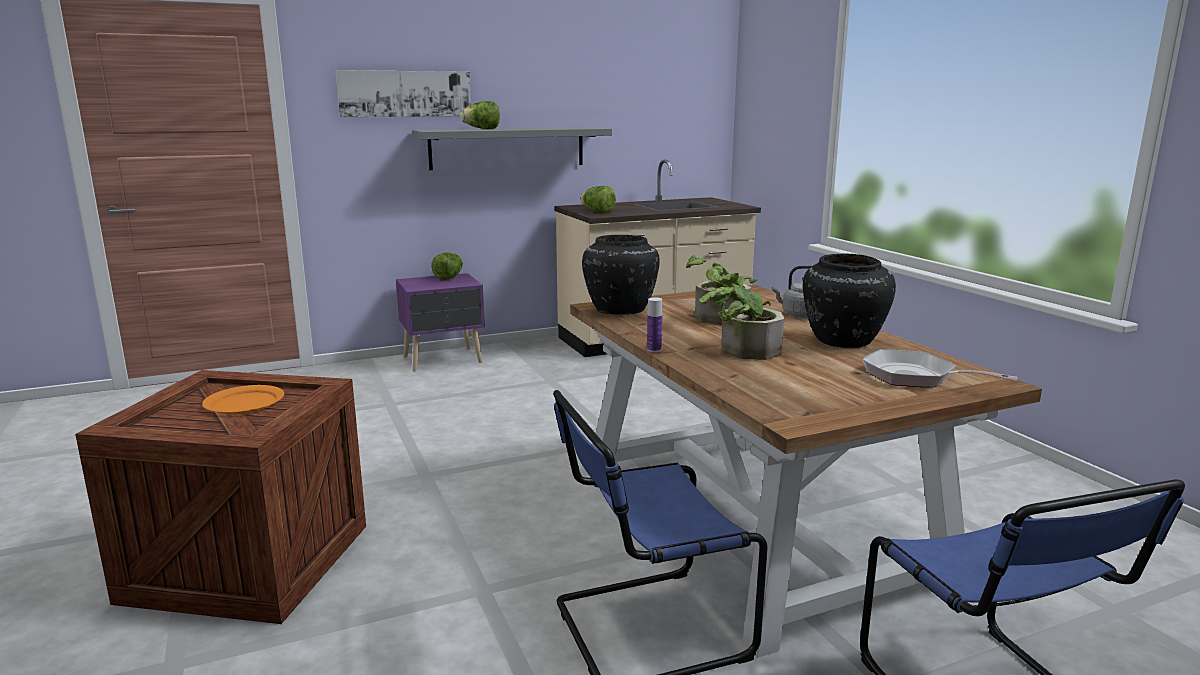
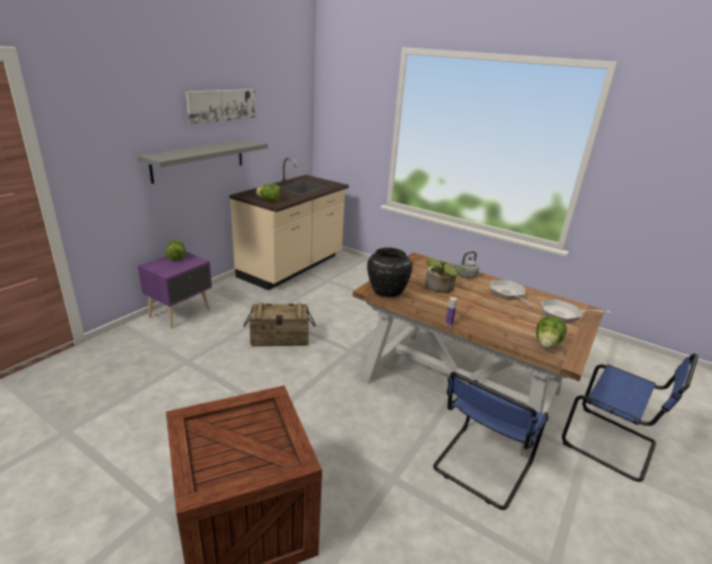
camera: 35 degrees left, 10 degrees up
orange plate [202,385,284,414] -> none
picture [336,70,471,117] -> picture moved to [186,89,256,124]
lettuce [460,101,500,129] -> lettuce moved to [536,316,567,348]
potted plant [699,273,784,360] -> none
black vase [803,253,896,348] -> frying pan [490,279,533,307]
none -> crate [243,303,316,346]

